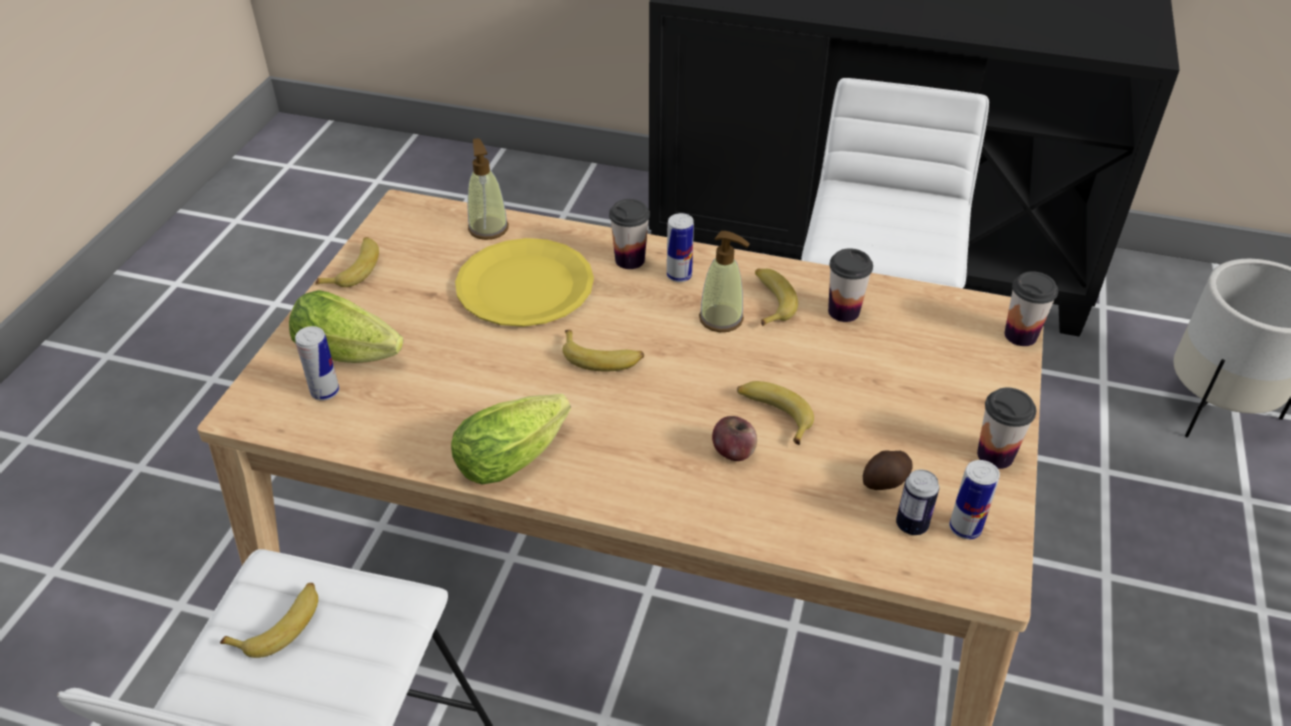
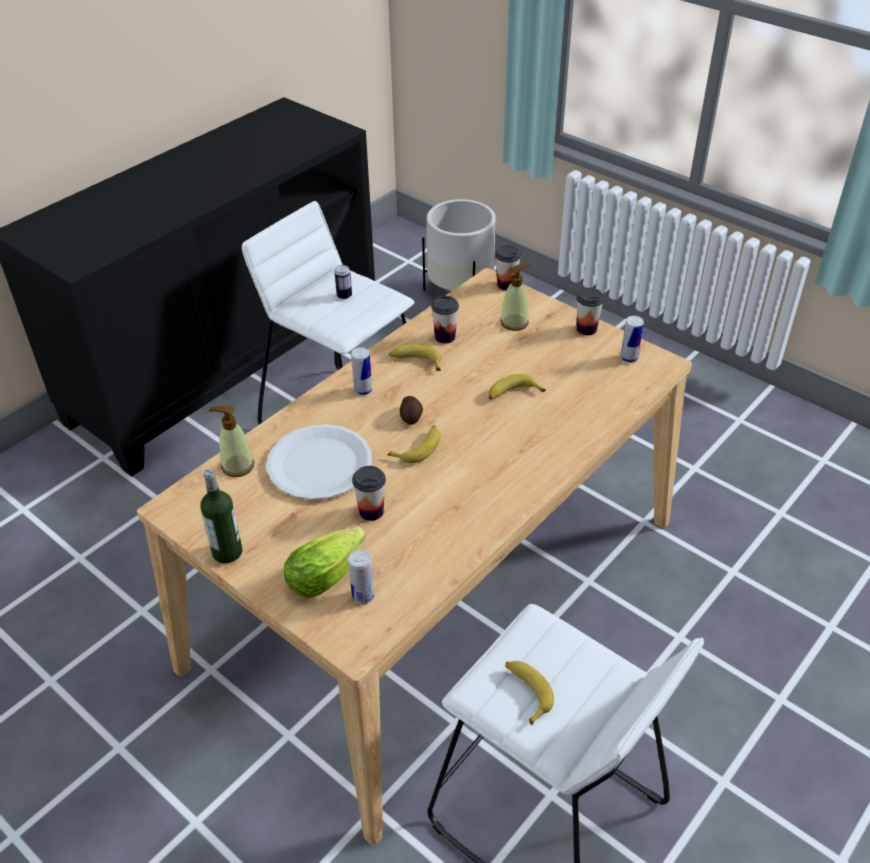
camera: 65 degrees left, 0 degrees up
banana [316,237,379,287] -> bottle [201,468,242,564]
lettuce [451,394,571,484] -> none
yellow plate [455,238,594,327] -> white plate [267,424,372,500]
cup [609,199,650,269] -> cup moved to [352,466,386,521]
soap dispenser [699,231,750,332] -> soap dispenser moved to [500,263,530,331]
apple [712,416,757,461] -> none
potato [863,450,913,490] -> potato moved to [400,396,423,425]
can [896,470,939,535] -> can moved to [335,265,352,299]

